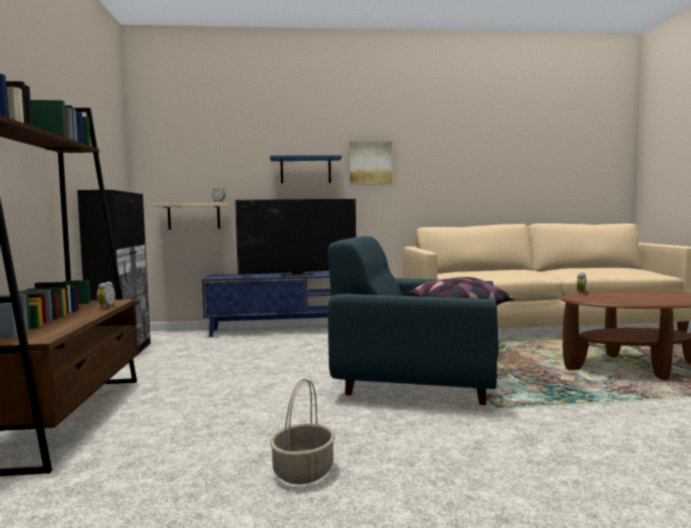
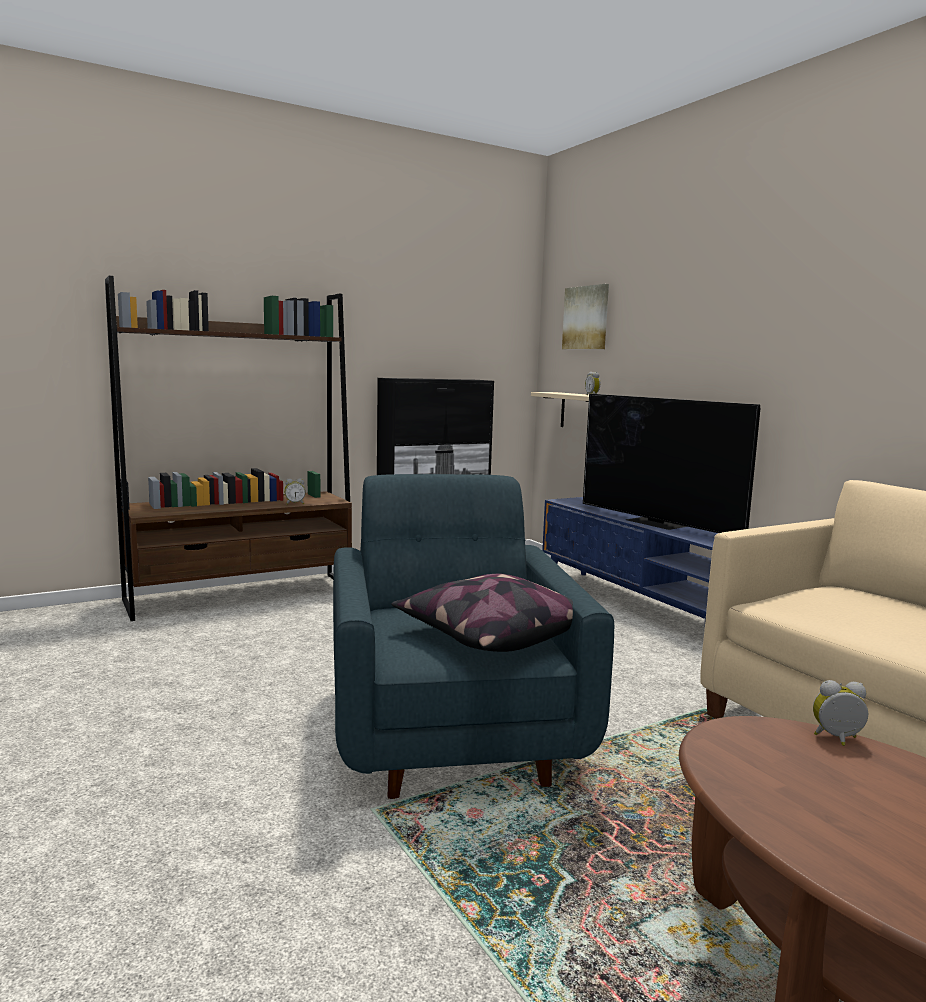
camera: 65 degrees right, 5 degrees up
blue shelf [270,155,342,183] -> none
basket [270,378,335,484] -> none
picture [349,141,392,185] -> picture moved to [562,284,609,349]

